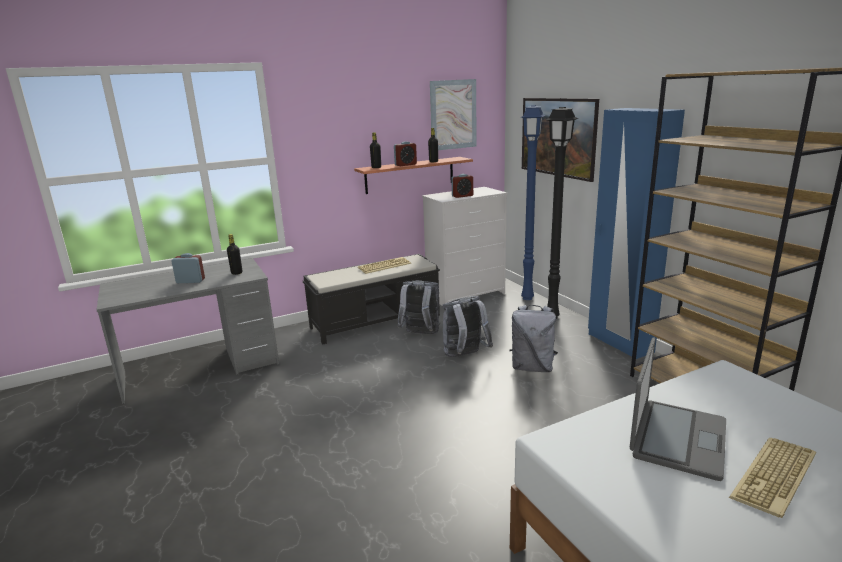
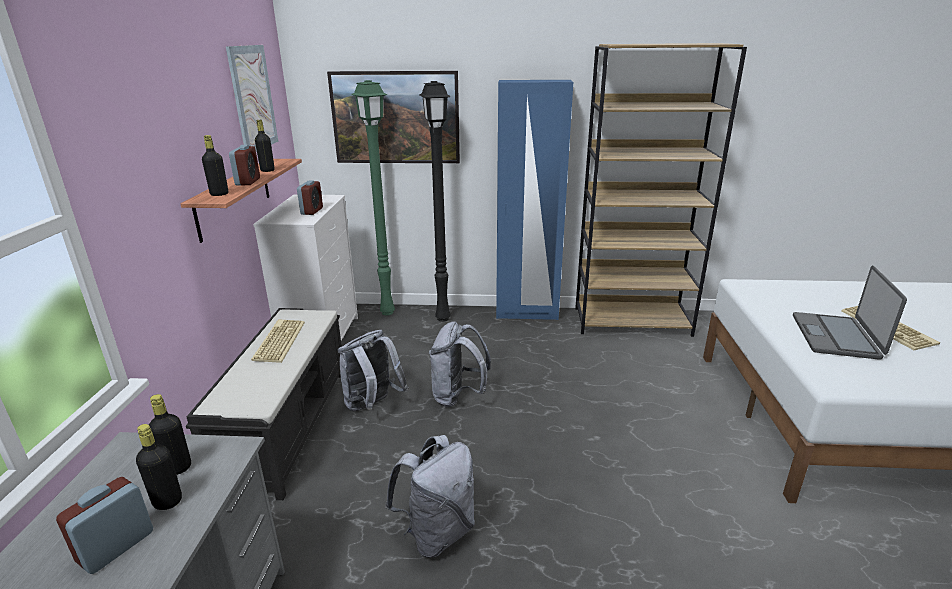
camera: 60 degrees left, 5 degrees up
grey backpack [509,305,558,372] -> grey backpack moved to [385,435,475,558]
blue floor lamp [521,105,545,300] -> green floor lamp [351,80,395,315]
laptop [630,337,726,481] -> laptop turned 135 degrees counterclockwise [793,266,907,360]
none -> black bottle [136,424,182,510]

